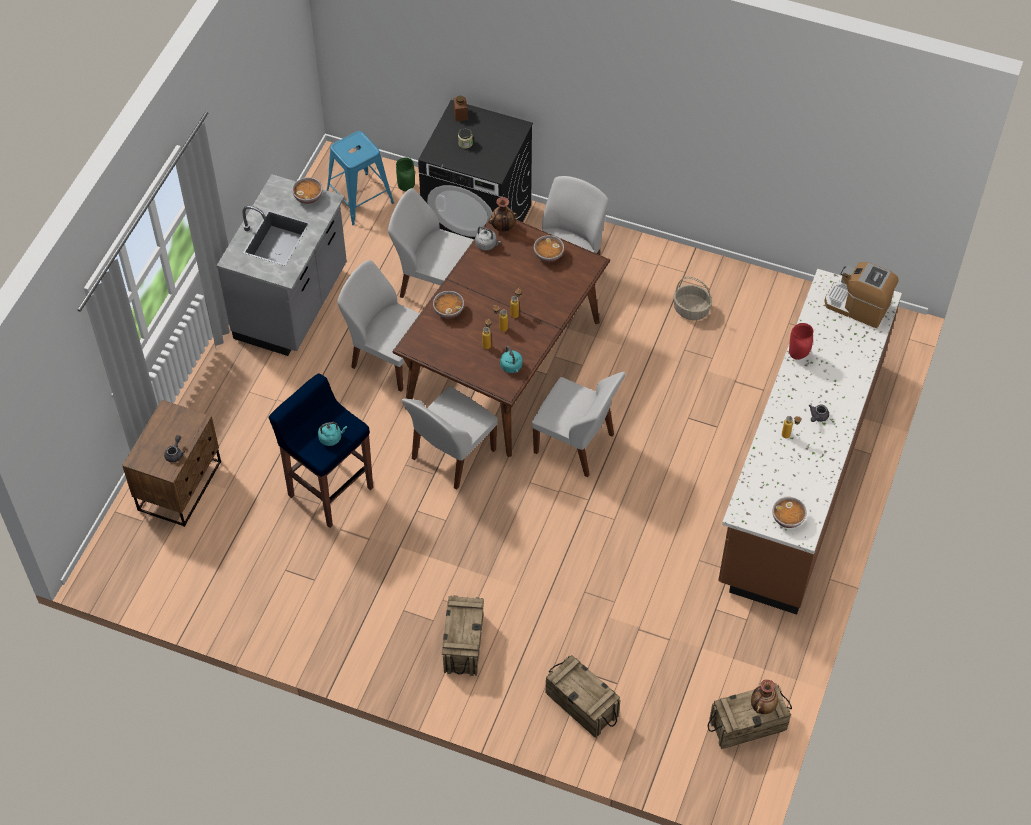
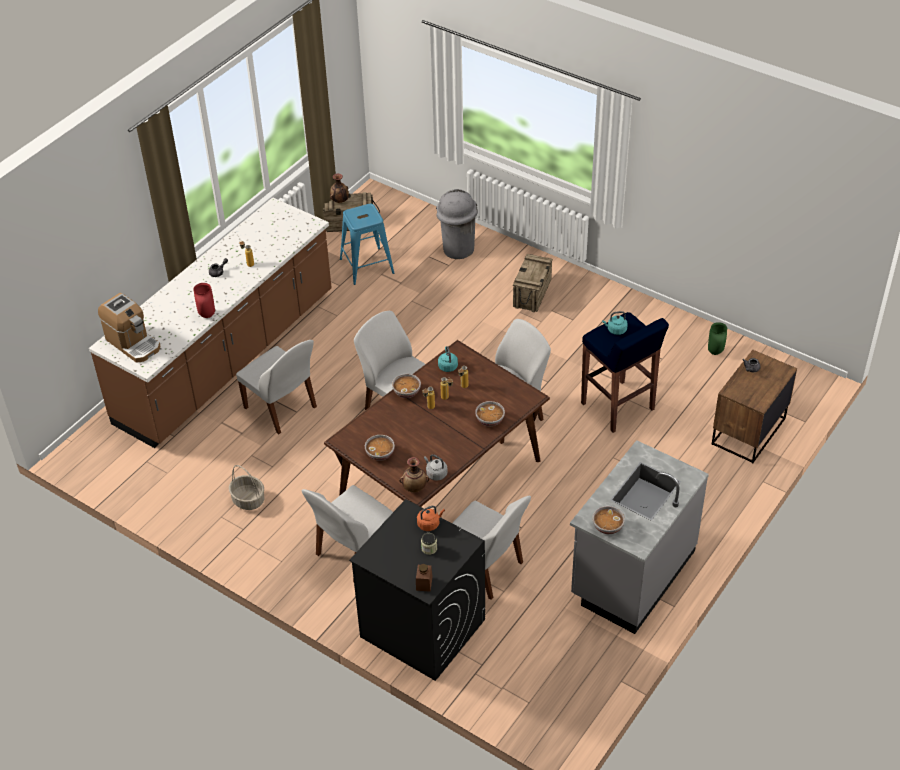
camera: 165 degrees left, 10 degrees down
blue stool [327,131,394,225] -> blue stool moved to [340,204,394,285]
white chair [337,260,420,392] -> white chair moved to [236,340,317,434]
green vase [396,158,415,191] -> green vase moved to [708,322,727,355]
crate [546,655,620,738] -> grey trash can [436,189,478,259]
bowl [772,497,807,528] -> bowl moved to [392,374,421,398]
none -> orange kettle [417,506,445,531]

